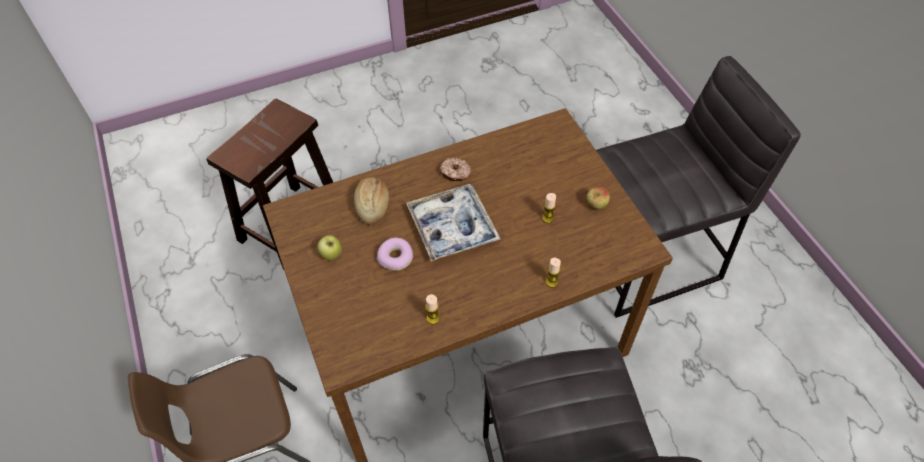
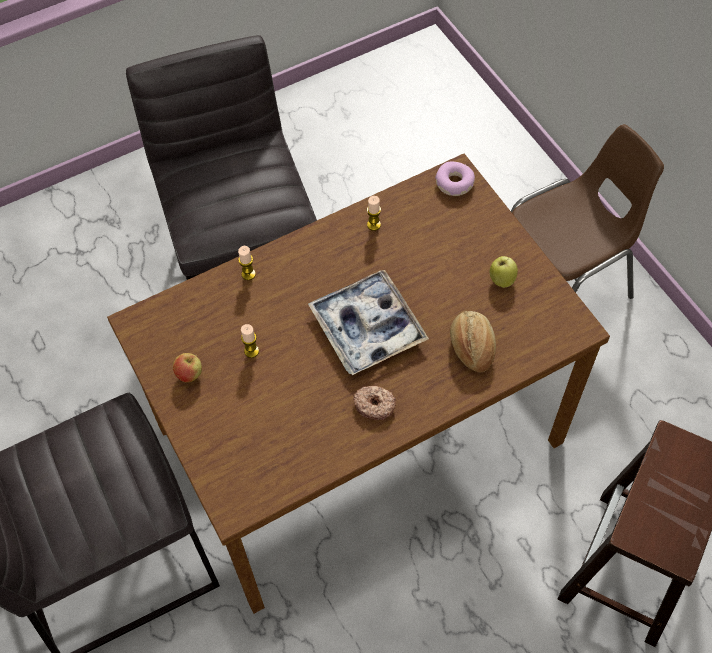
camera: 175 degrees right, 5 degrees up
donut [377,238,413,271] -> donut moved to [435,162,475,196]

